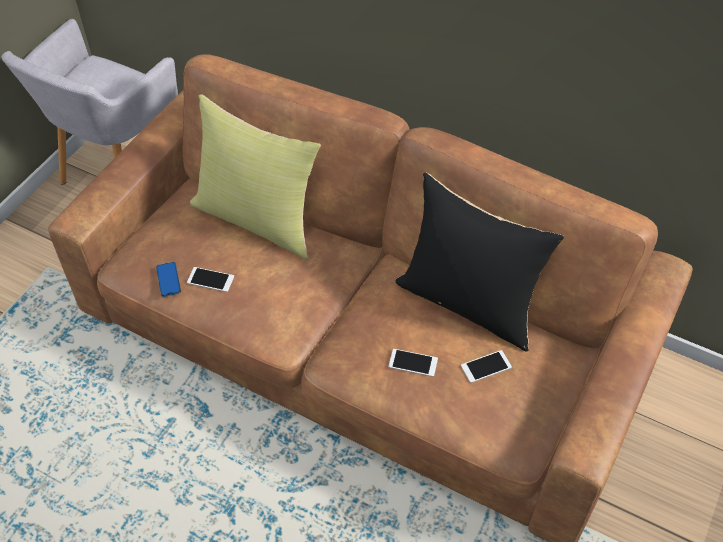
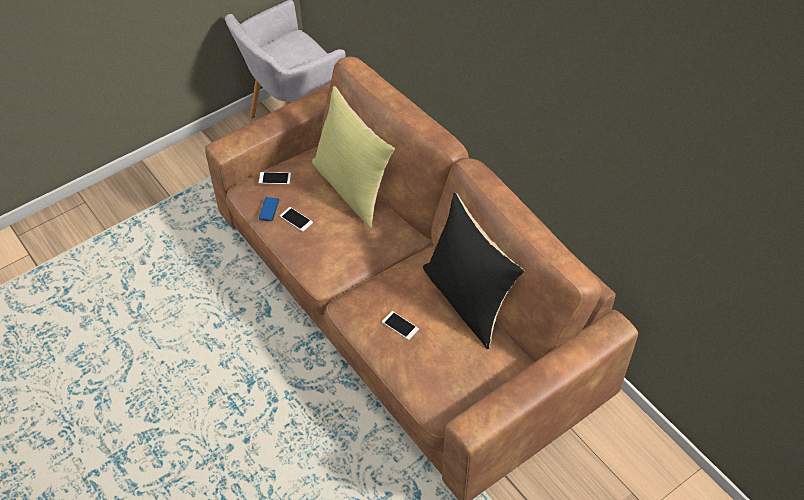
camera: 25 degrees right, 0 degrees up
phone [461,350,512,383] -> phone moved to [259,172,291,184]

